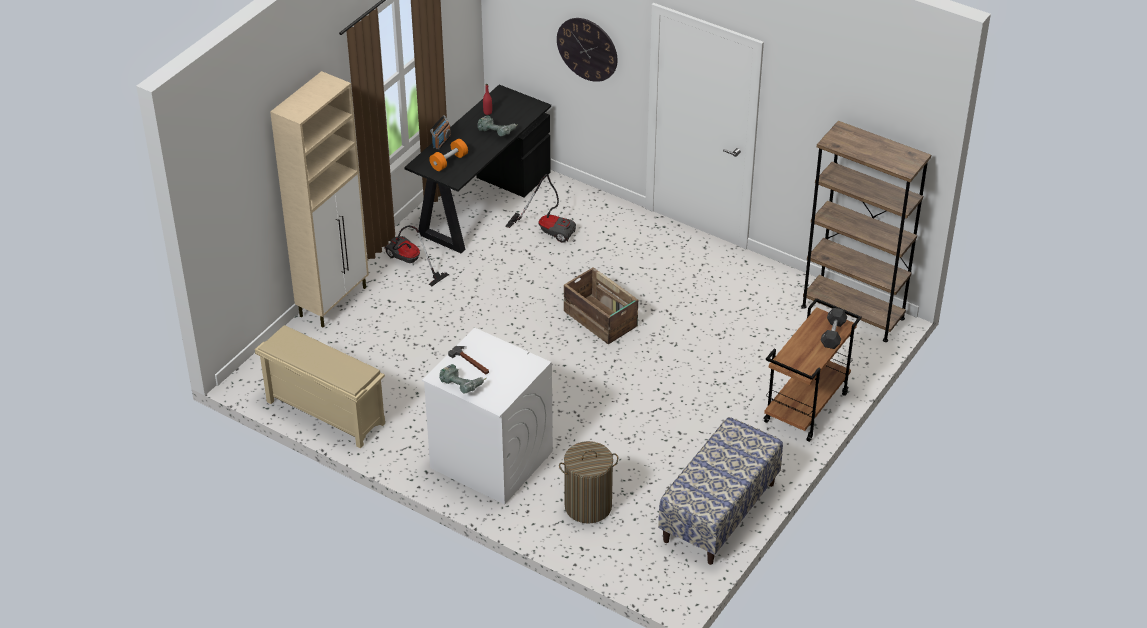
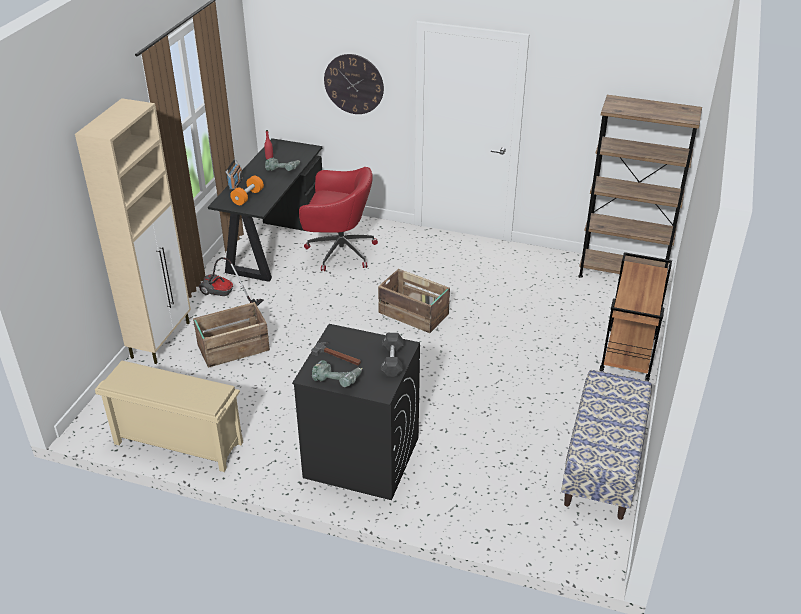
camera: 15 degrees left, 5 degrees down
white washing machine [422,328,553,505] -> black washing machine [292,324,420,500]
vacuum cleaner [505,174,576,243] -> red office chair [299,167,378,271]
laundry basket [559,441,618,524] -> none
black dumbbell [821,308,847,349] -> black dumbbell moved to [381,333,404,377]
none -> crate [193,302,270,368]

